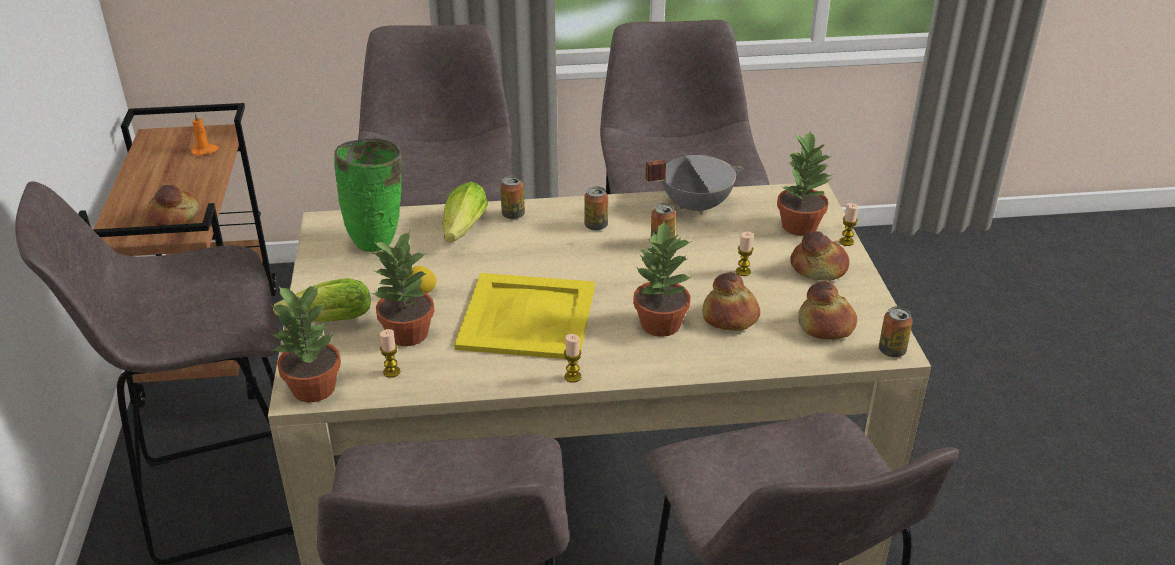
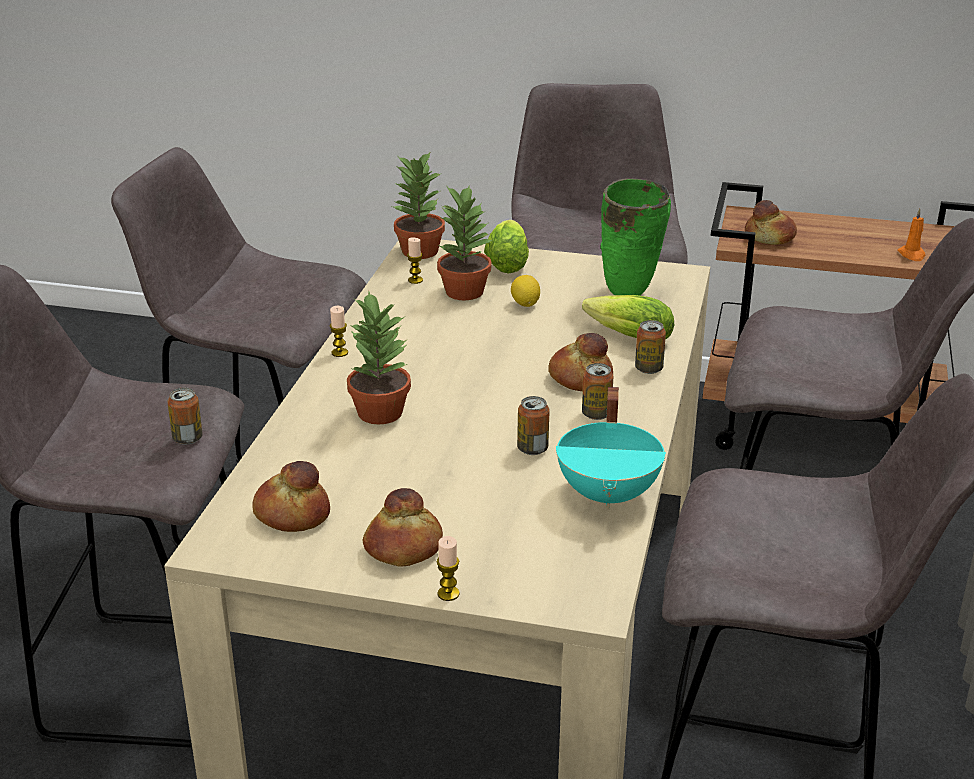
camera: 110 degrees right, 5 degrees down
yellow tray [454,273,595,359] -> none
grey cooking pot [645,155,743,215] -> turquoise cooking pot [556,387,666,509]
bread [702,272,760,331] -> bread moved to [548,333,613,391]
candle [736,232,753,276] -> none
potted plant [777,130,832,236] -> none
can [879,306,913,357] -> can moved to [167,388,203,445]

